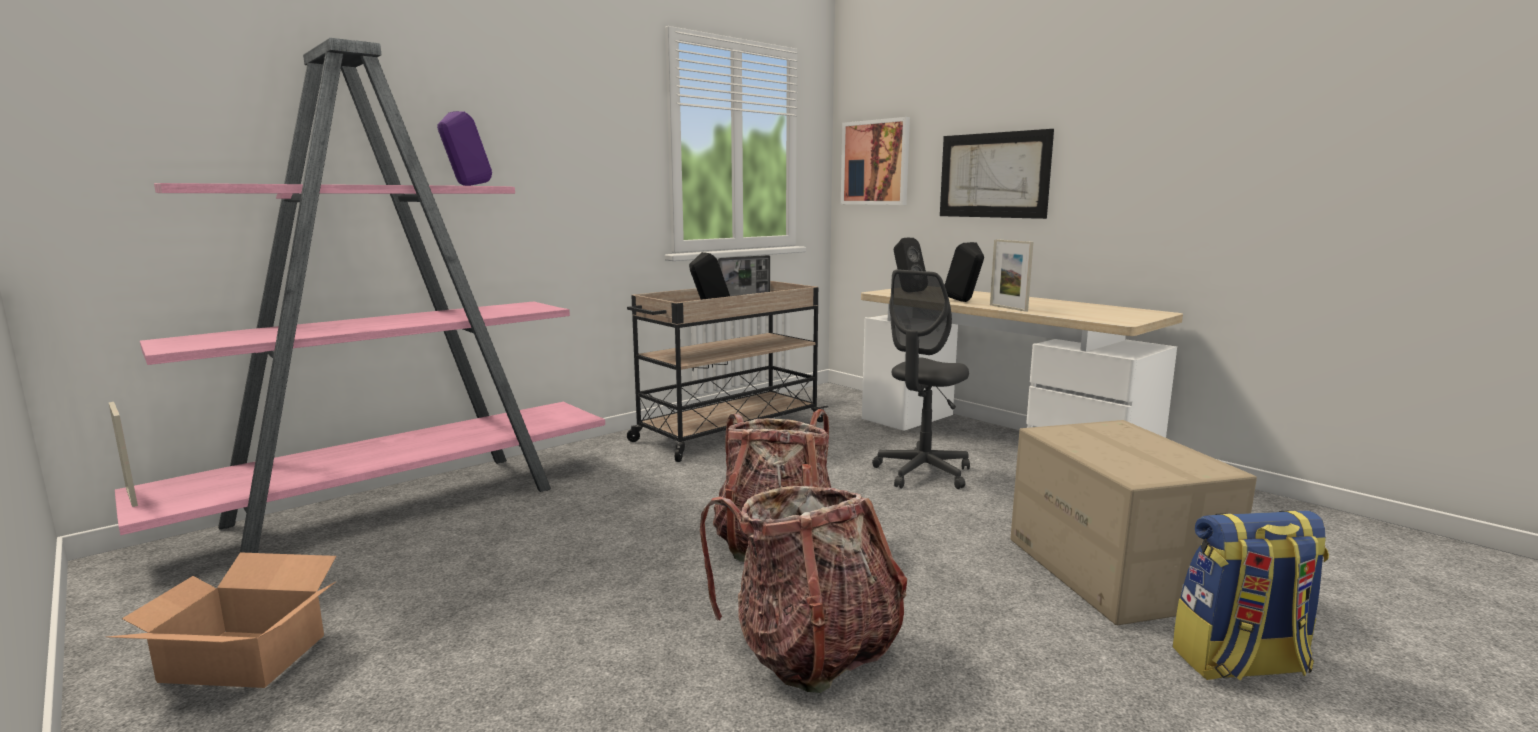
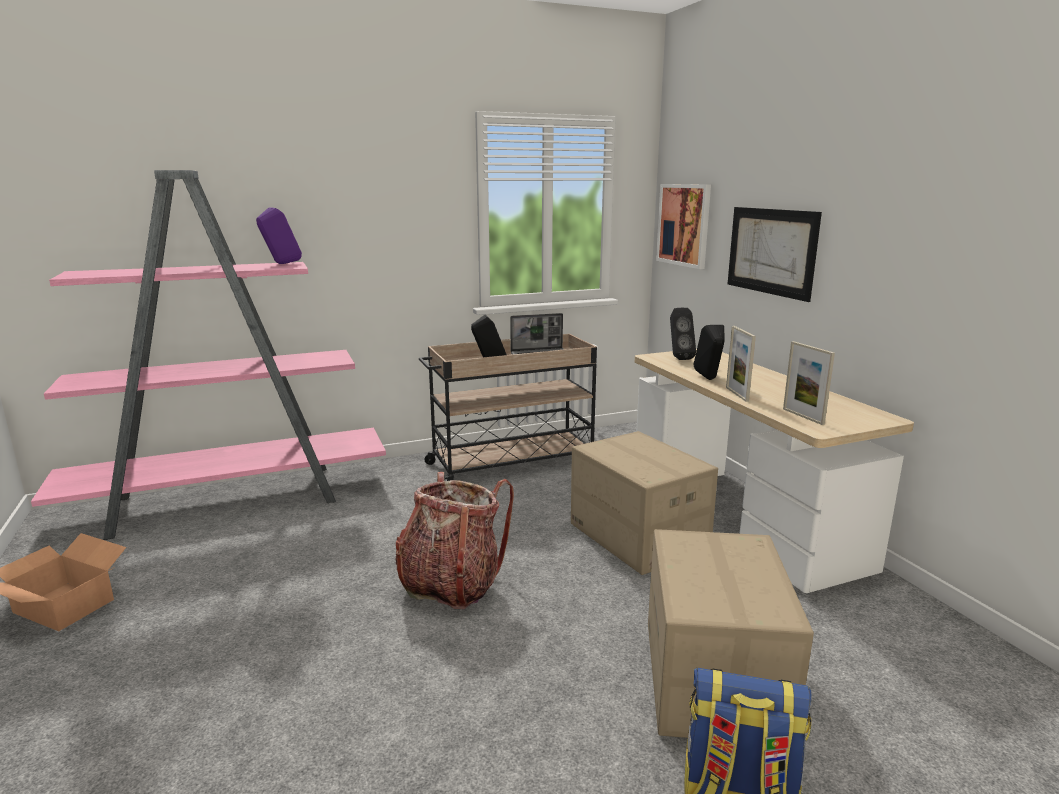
camera: 20 degrees right, 5 degrees up
picture frame [108,402,138,507] -> picture frame moved to [783,341,835,425]
backpack [700,464,907,693] -> none
grey office chair [872,269,970,489] -> cardboard box [571,431,718,575]

